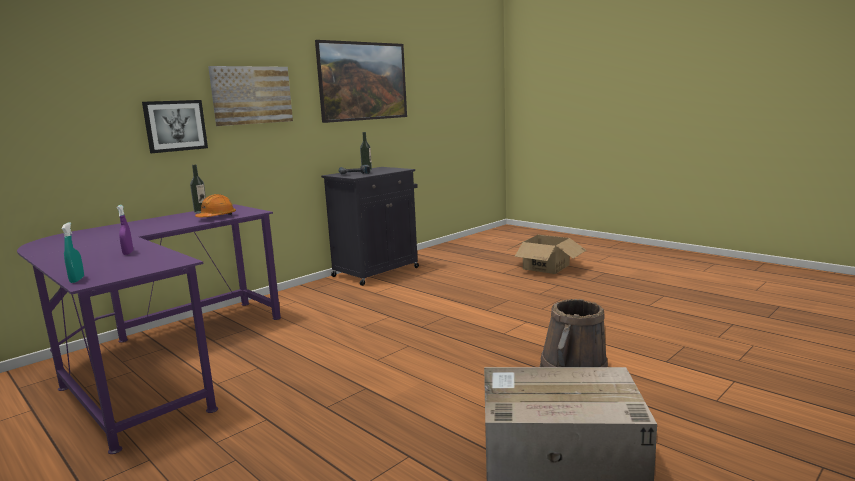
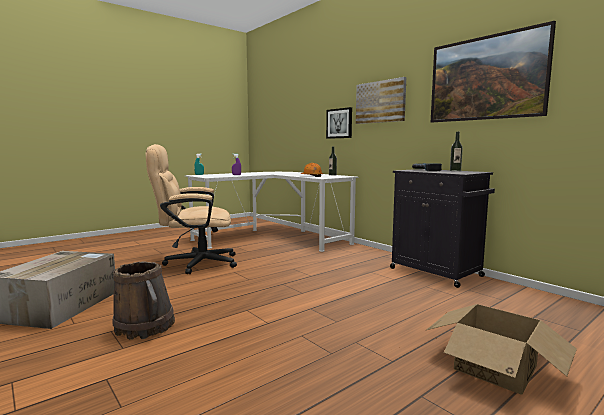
camera: 95 degrees right, 5 degrees down
purple desk [17,204,281,454] -> white desk [184,172,359,252]
none -> beige office chair [146,144,237,274]

